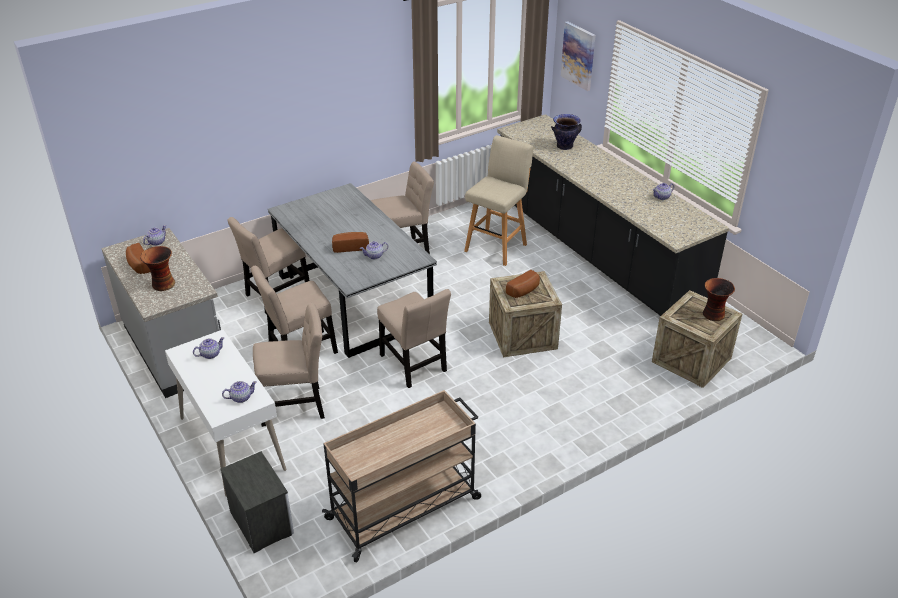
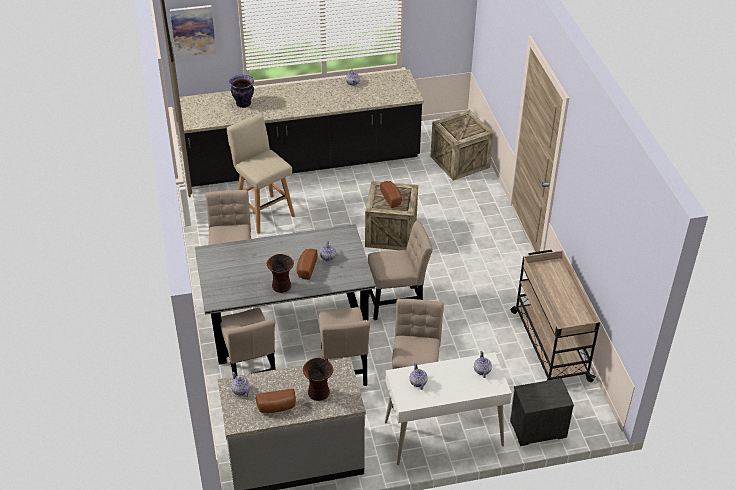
camera: 70 degrees left, 5 degrees up
vase [703,278,735,321] -> vase moved to [267,254,294,293]

